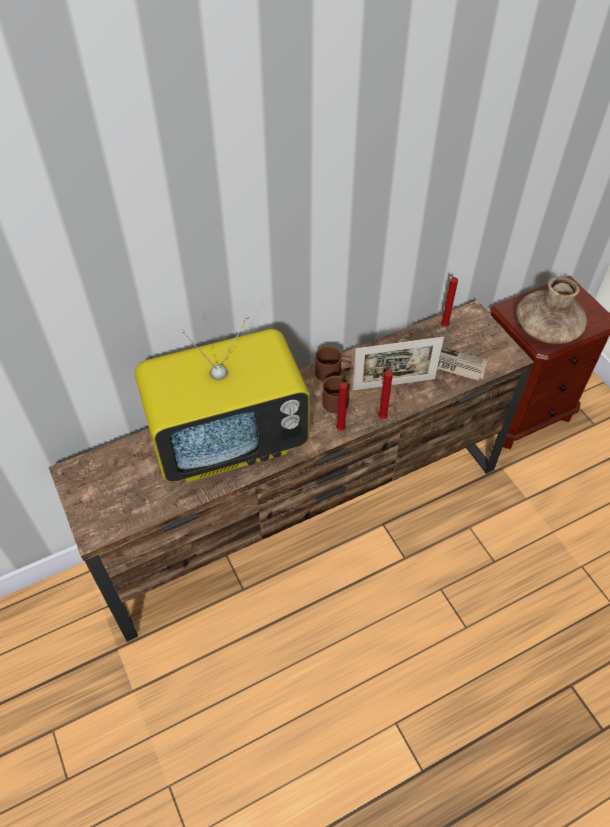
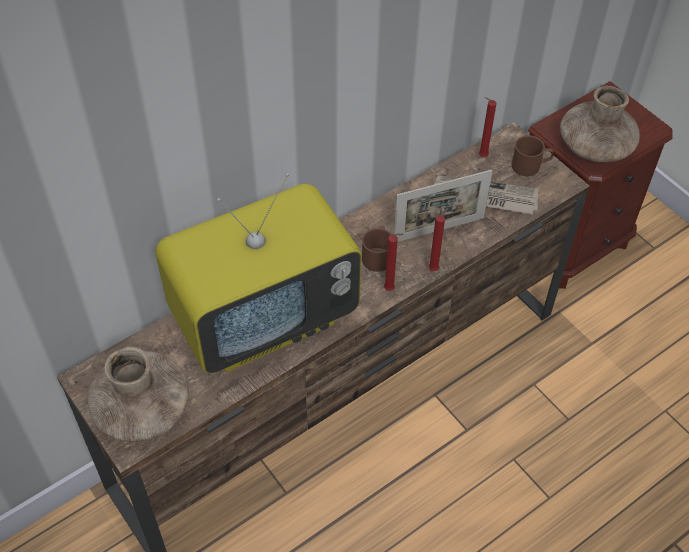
camera: 10 degrees left, 0 degrees up
brown mug [315,346,351,382] -> brown mug moved to [512,135,554,176]
none -> brown vase [88,347,189,442]

